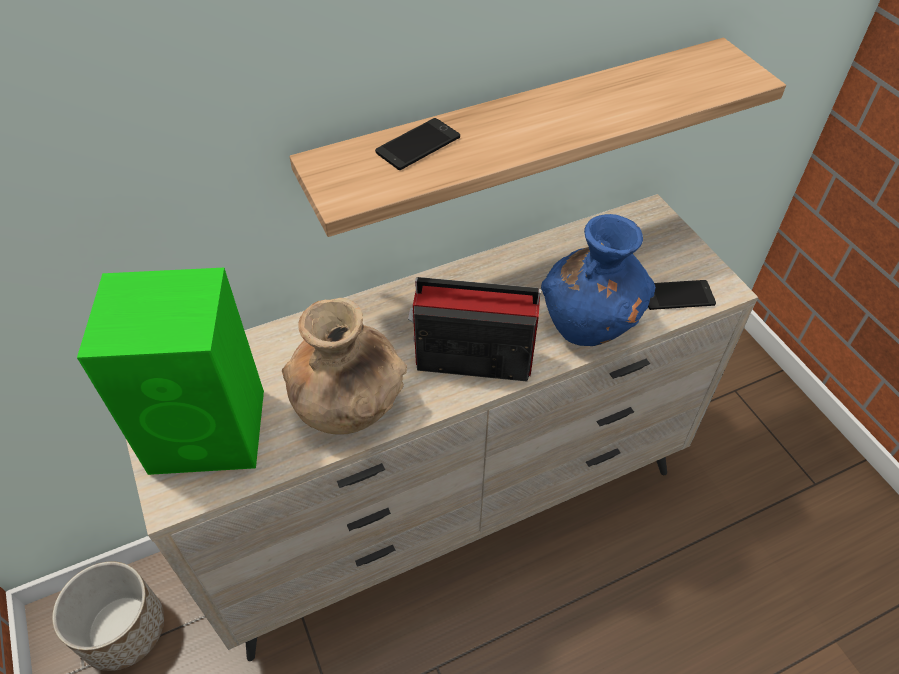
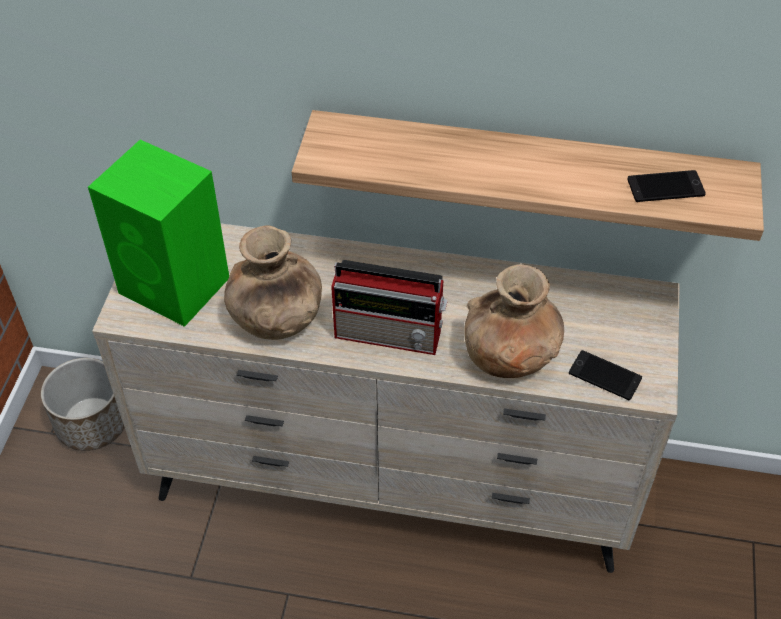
camera: 35 degrees right, 0 degrees up
phone [375,118,460,170] -> phone moved to [627,170,706,202]
radio [408,277,541,381] -> radio turned 150 degrees clockwise [331,260,448,355]
blue vase [541,214,656,346] -> brown vase [465,264,564,378]

